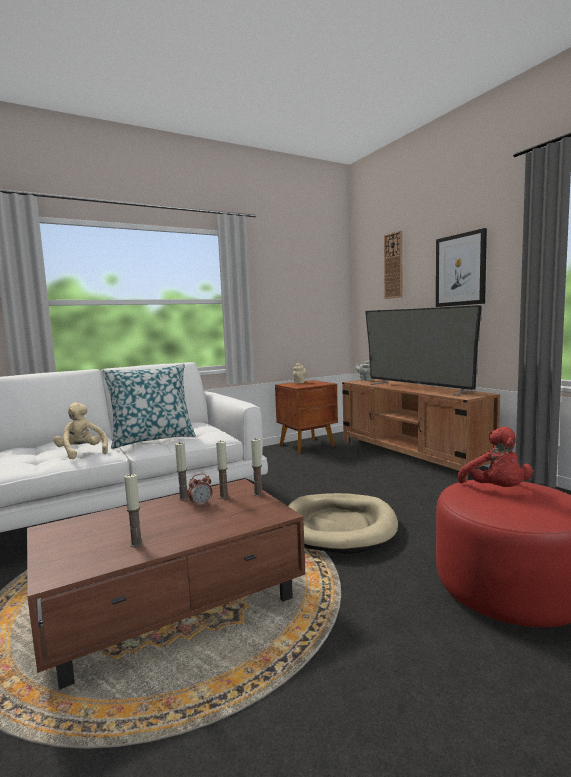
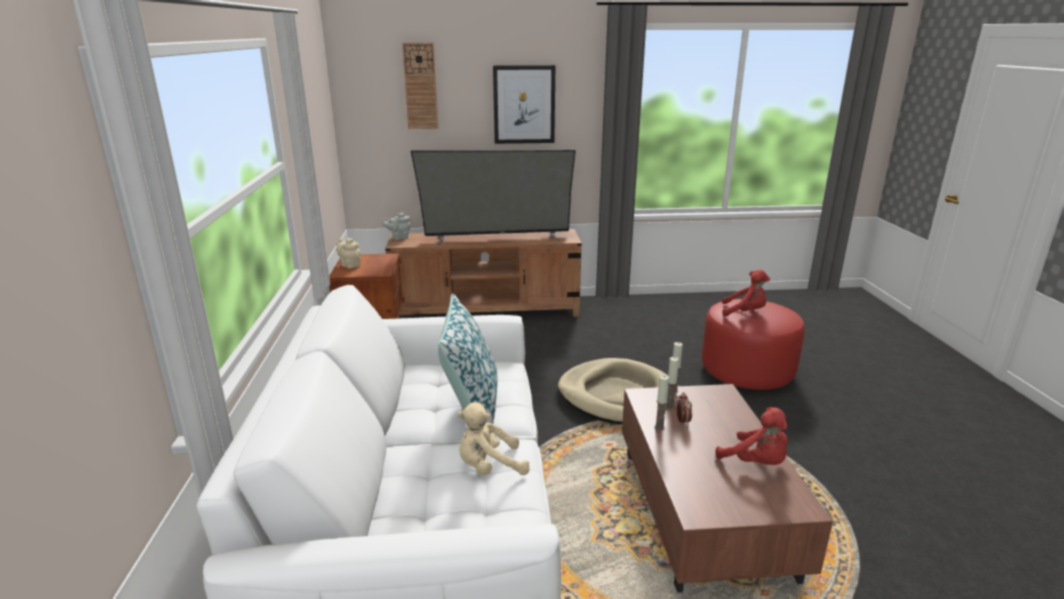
camera: 65 degrees left, 15 degrees up
candle [124,474,143,547] -> red plush toy [715,407,788,465]

